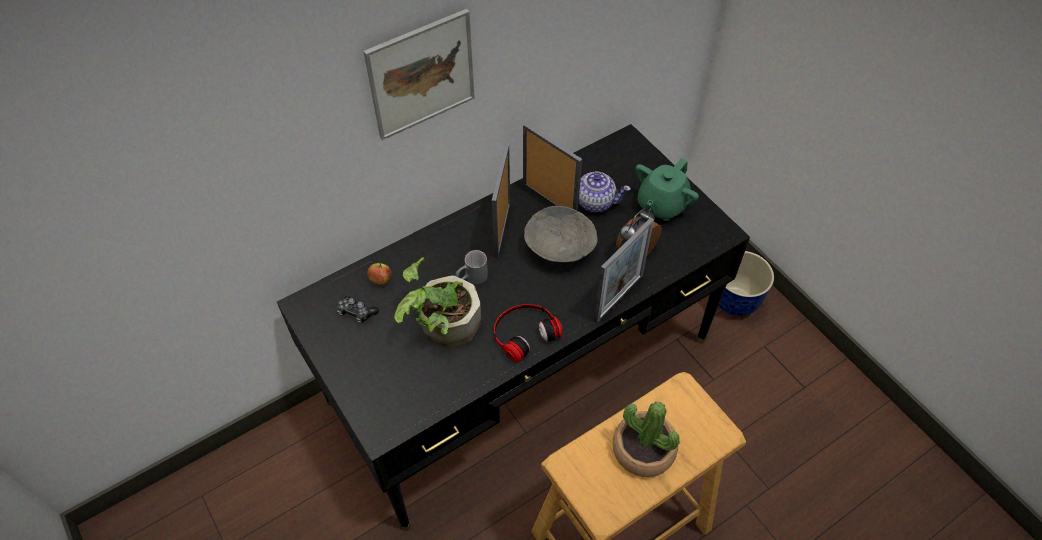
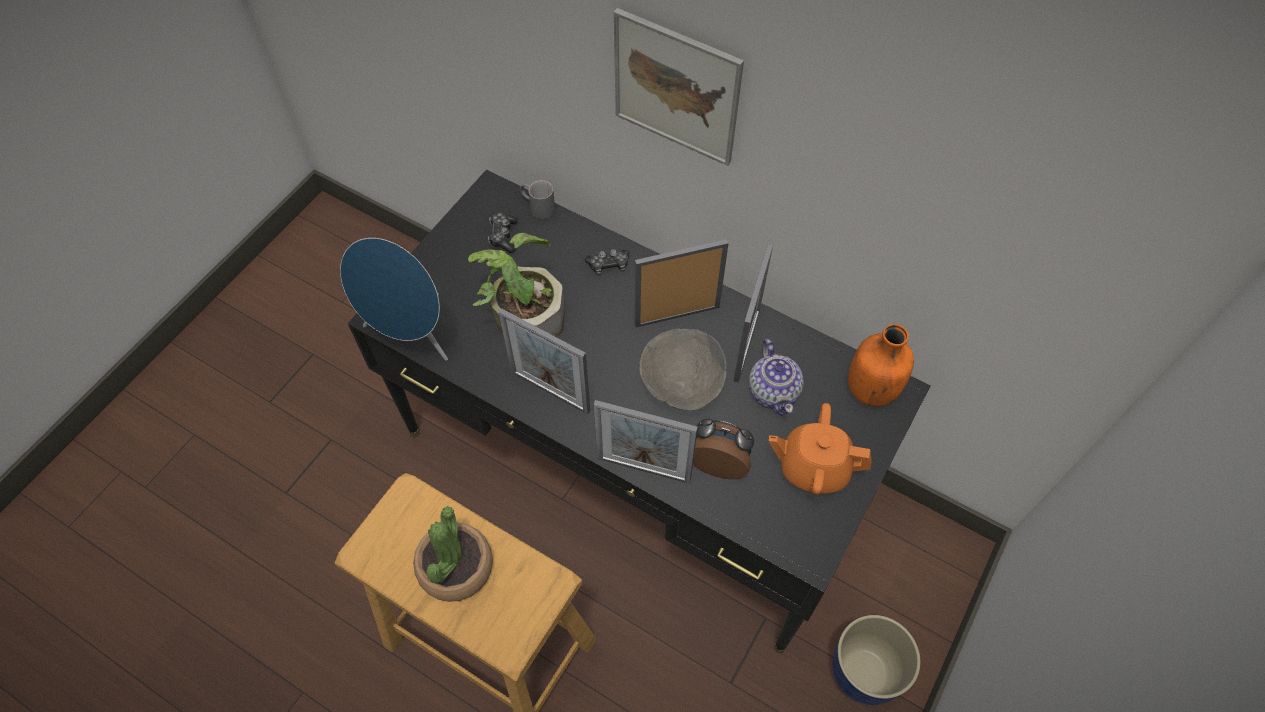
camera: 65 degrees right, 5 degrees up
apple [367,263,391,285] -> none
grey mug [455,250,488,284] -> grey mug moved to [520,180,555,219]
headphones [494,304,563,362] -> picture frame [499,308,590,414]
green teapot [636,158,699,221] -> orange teapot [769,403,872,495]
none -> blue speaker [340,238,448,361]
none -> game controller [585,249,629,275]
none -> orange bottle [848,324,914,407]

